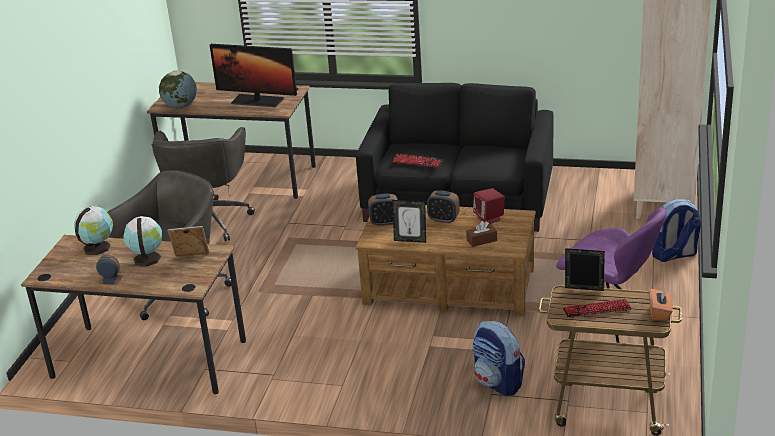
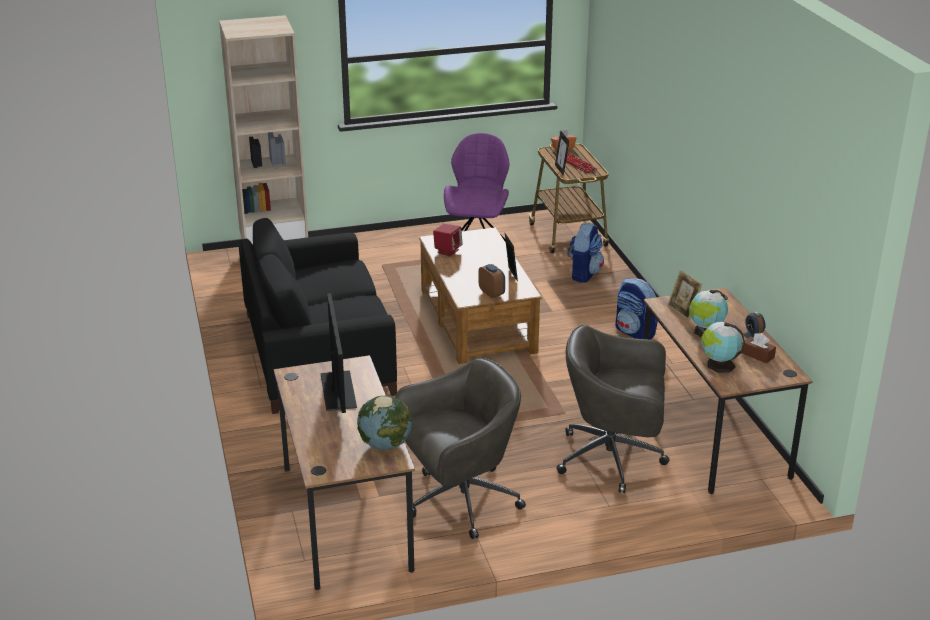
camera: 120 degrees left, 0 degrees up
keyboard [392,154,443,168] -> none
alarm clock [427,190,460,224] -> none
brown tissue box [466,221,497,247] -> brown tissue box moved to [742,333,776,364]
backpack [652,199,701,262] -> backpack moved to [615,278,658,340]

